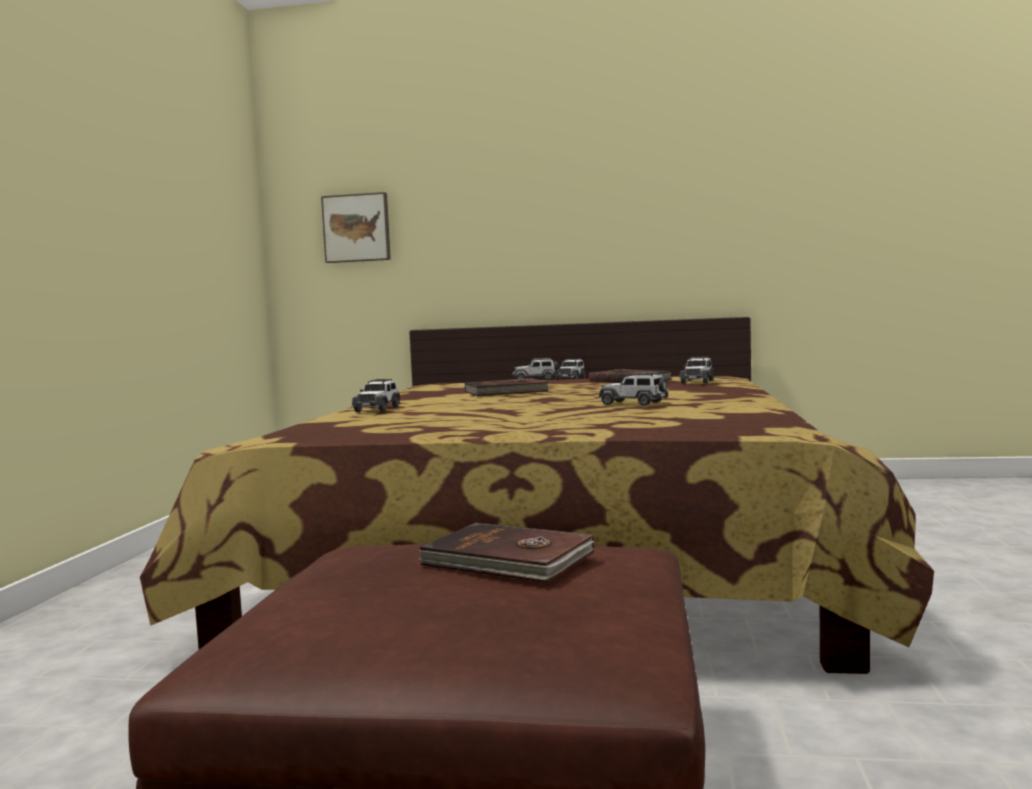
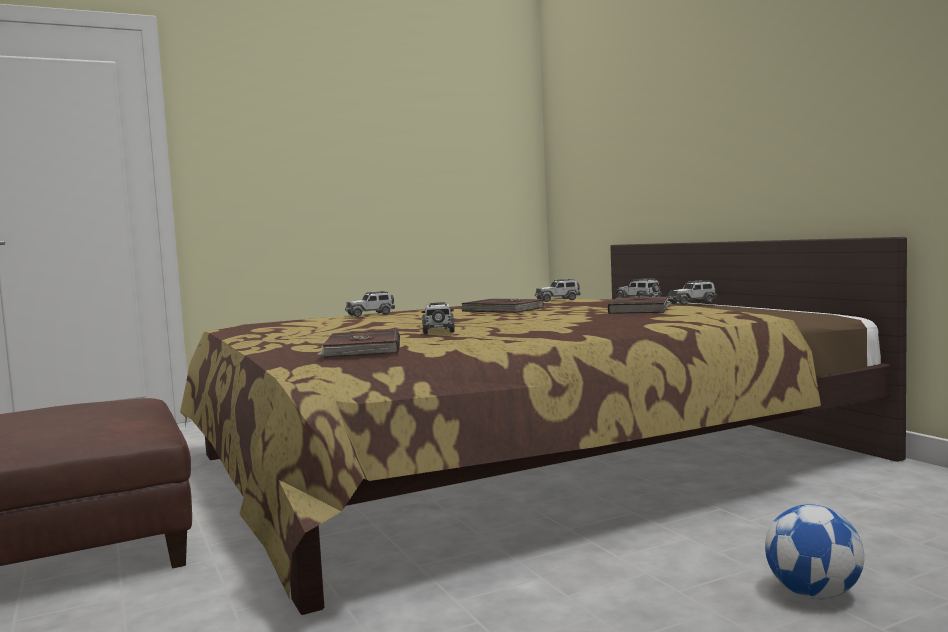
camera: 55 degrees right, 0 degrees up
picture [321,192,391,263] -> none
brown book [418,522,594,583] -> brown book moved to [317,329,400,358]
toy car [680,357,714,384] -> toy car moved to [535,279,581,302]
none -> football [765,504,864,599]

